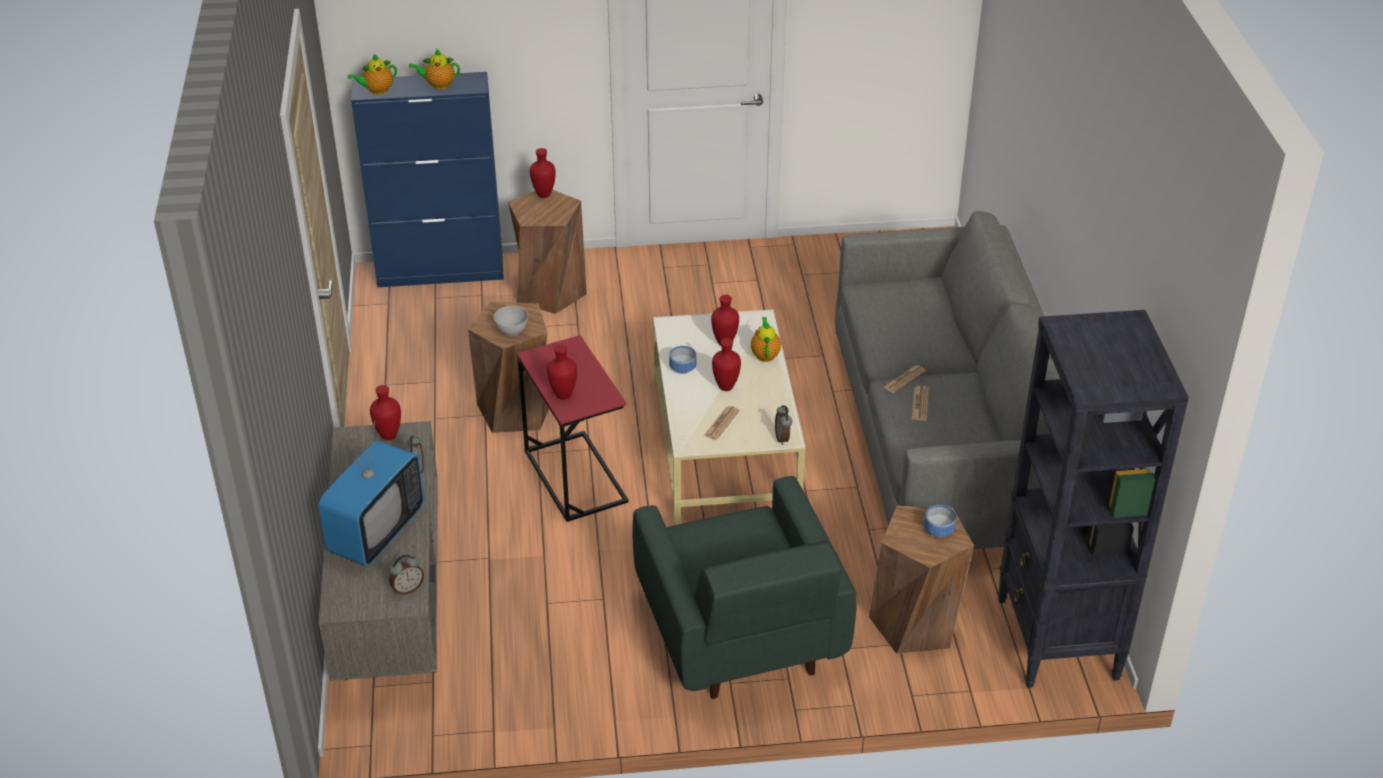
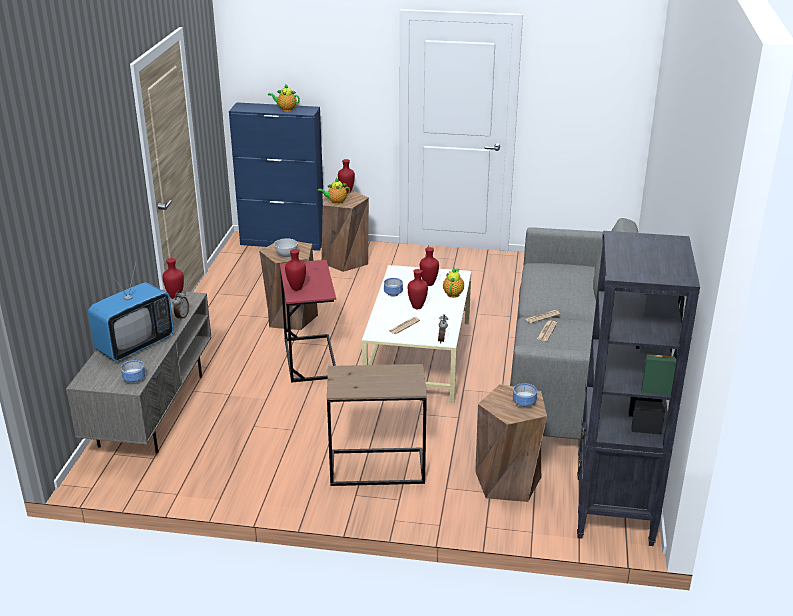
camera: 15 degrees right, 10 degrees down
teapot [348,54,397,95] -> teapot moved to [318,178,350,205]
alarm clock [389,555,424,595] -> bowl [121,360,145,383]
green armchair [632,476,857,699] -> brown side table [327,364,427,486]

